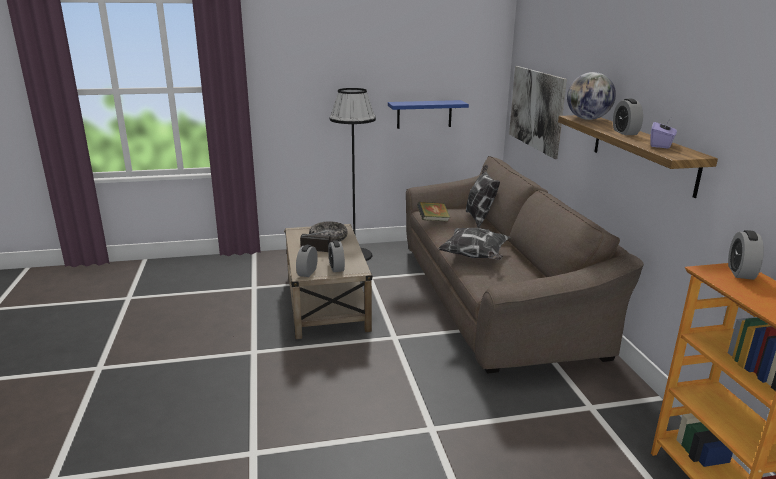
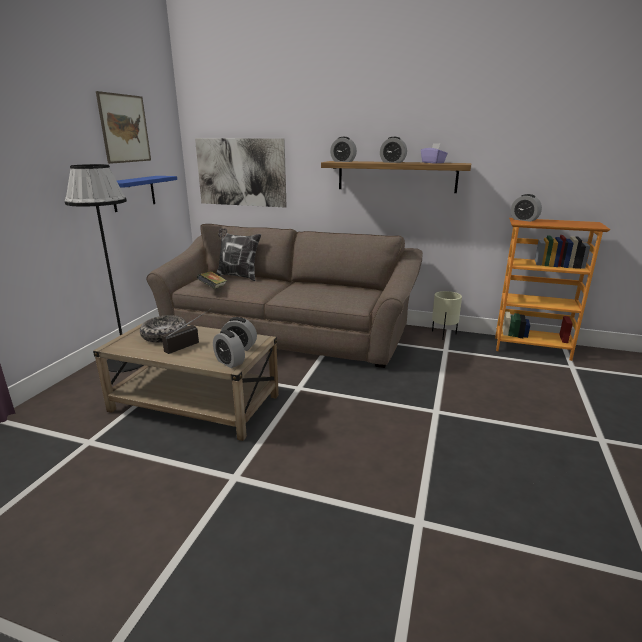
camera: 60 degrees left, 0 degrees up
pillow [438,228,510,260] -> none
globe [567,72,616,120] -> alarm clock [330,137,357,162]
none -> picture [96,91,151,164]
none -> beige planter [432,291,462,340]

